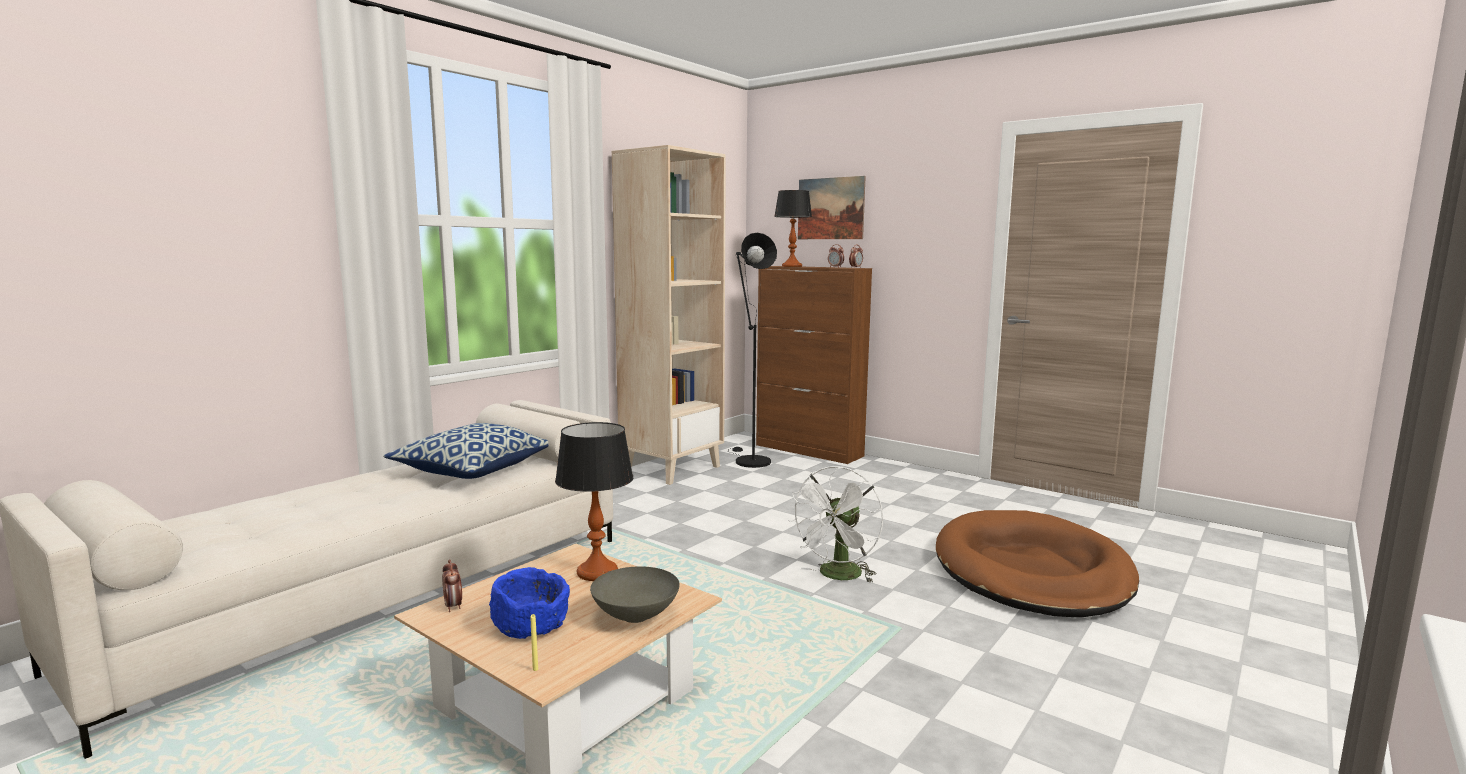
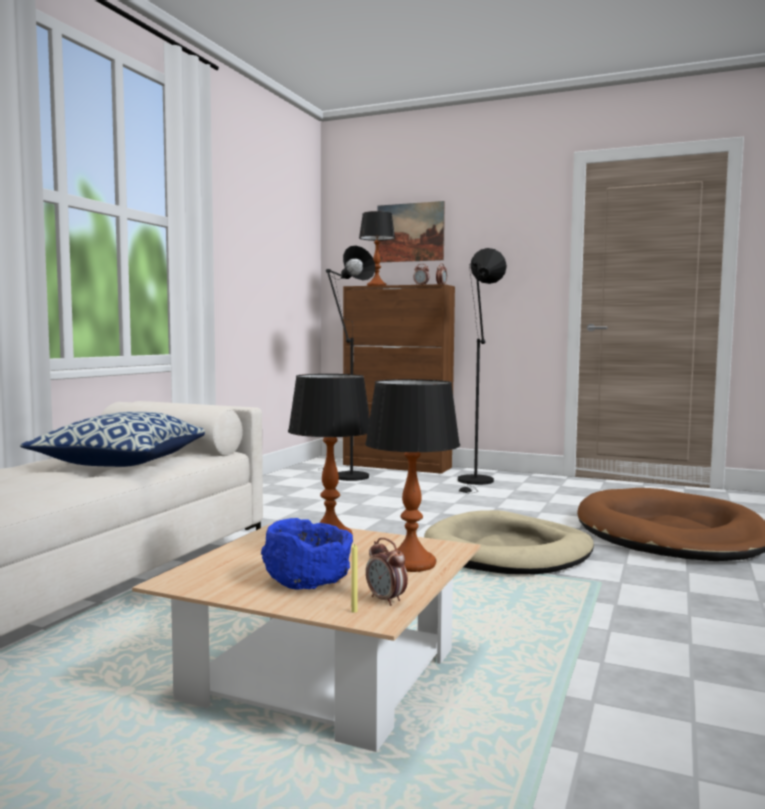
camera: 15 degrees left, 5 degrees down
alarm clock [442,559,462,612] -> alarm clock moved to [366,538,408,606]
grey bowl [590,566,680,623] -> table lamp [365,379,460,572]
beige bookcase [612,145,726,485] -> none
white fan [788,466,883,583] -> beige dog bed [424,510,594,574]
none -> black floor lamp [458,248,507,494]

